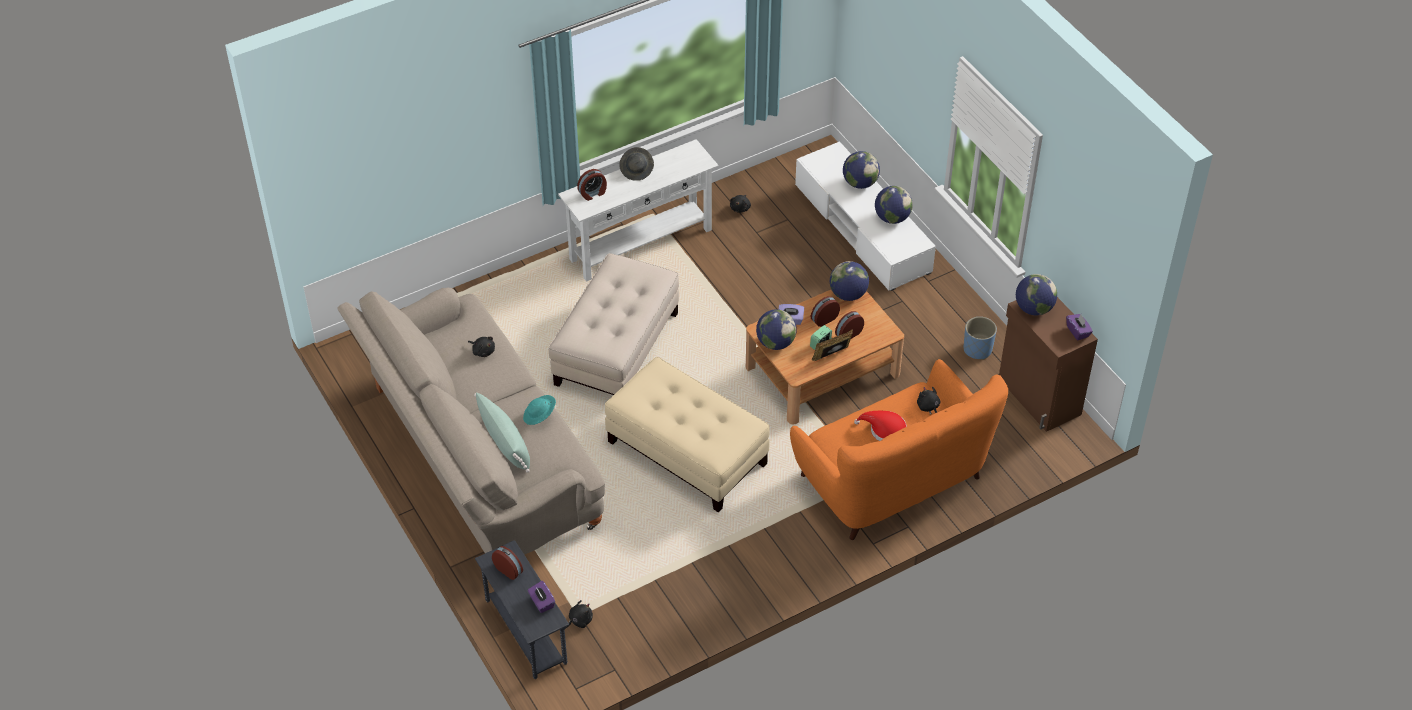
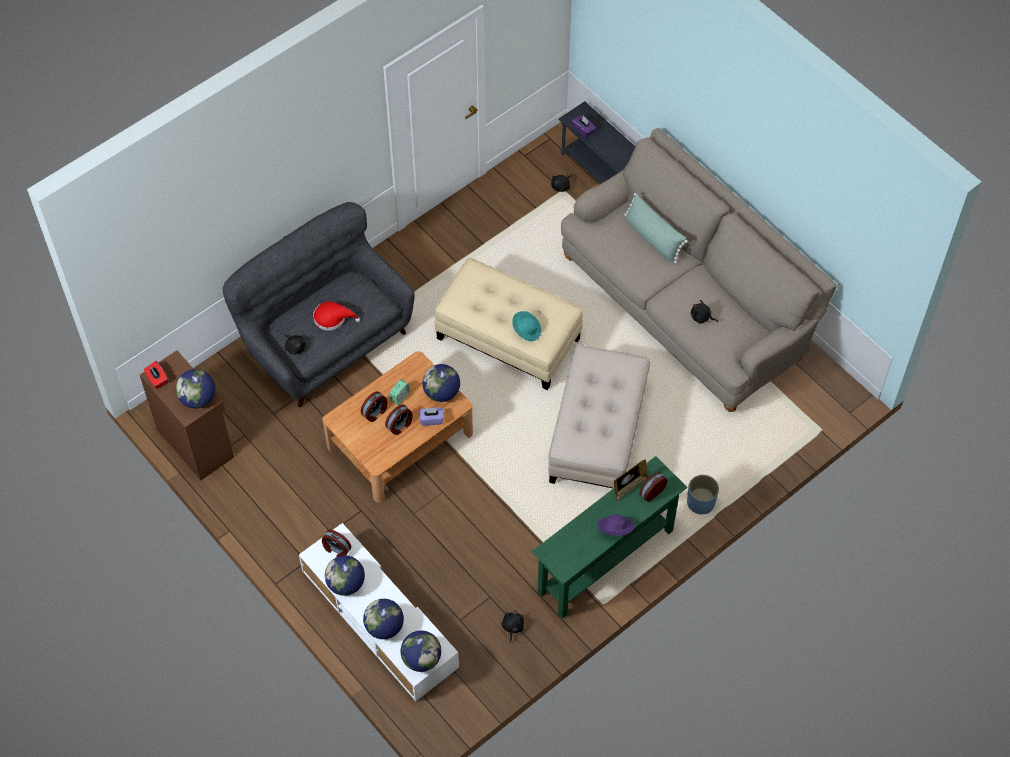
camera: 170 degrees right, 10 degrees up
alarm clock [492,546,523,580] -> alarm clock moved to [322,530,351,557]
turquoise hat [523,395,556,425] -> turquoise hat moved to [512,311,541,341]
white console table [558,139,719,282] -> green console table [532,456,687,619]
grey hat [619,147,654,181] -> purple hat [597,515,634,536]
orange sofa [790,359,1008,540] -> grey sofa [223,202,414,407]
picture frame [812,329,853,361] -> picture frame moved to [614,460,649,501]
globe [830,261,869,301] -> globe moved to [401,631,441,672]
blue planter [964,317,997,360] -> blue planter moved to [687,475,719,514]
purple tissue box [1066,314,1093,341] -> red tissue box [144,361,168,389]

